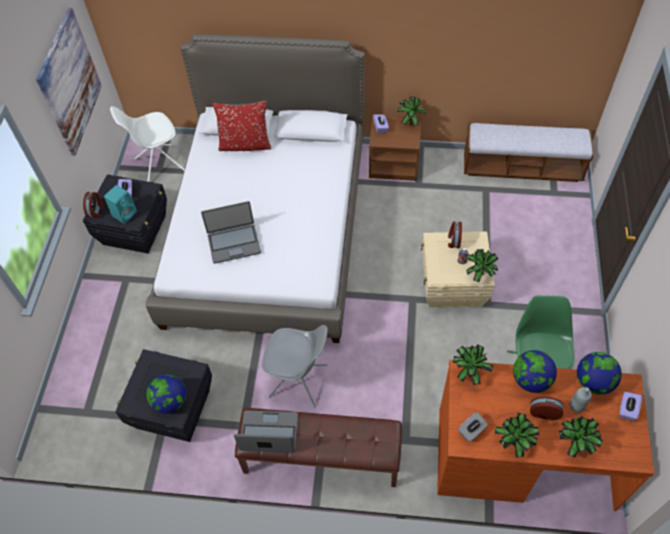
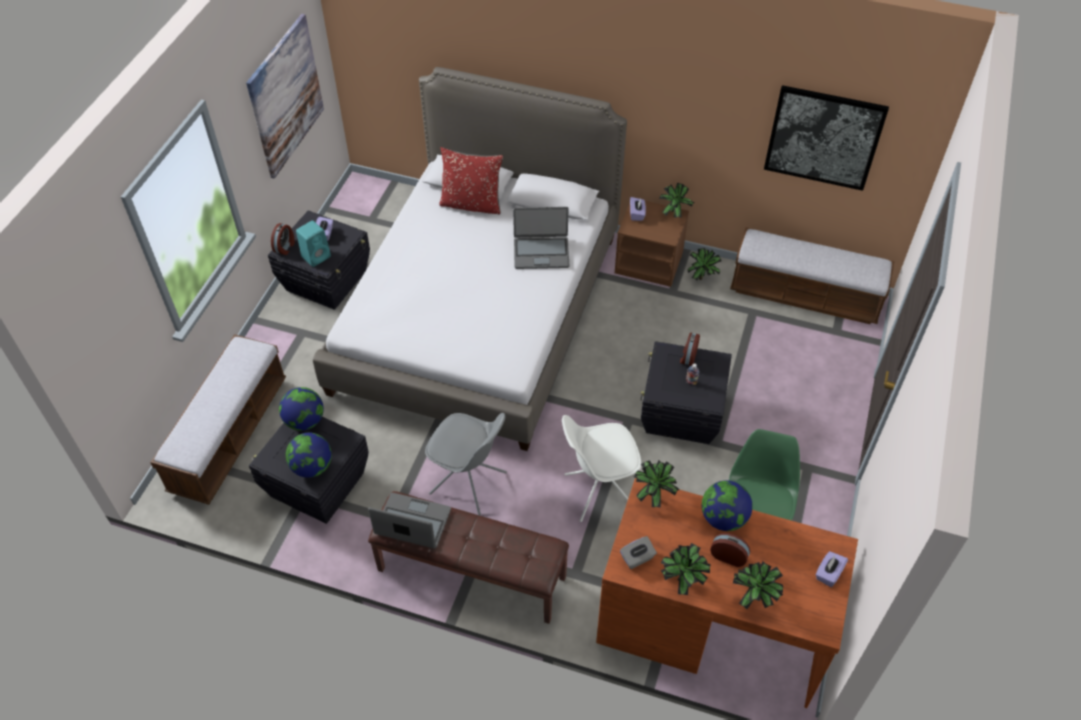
camera: 10 degrees right, 5 degrees down
white chair [110,106,185,182] -> white chair moved to [562,415,641,522]
laptop [201,201,261,264] -> laptop moved to [513,207,569,269]
beige storage box [421,232,495,308] -> black storage box [640,341,732,444]
potted plant [466,249,498,282] -> potted plant moved to [688,248,721,280]
grey bottle [570,387,592,413] -> none
globe [577,352,622,395] -> globe moved to [279,387,324,431]
none -> bench [150,334,286,505]
none -> picture [764,85,889,191]

